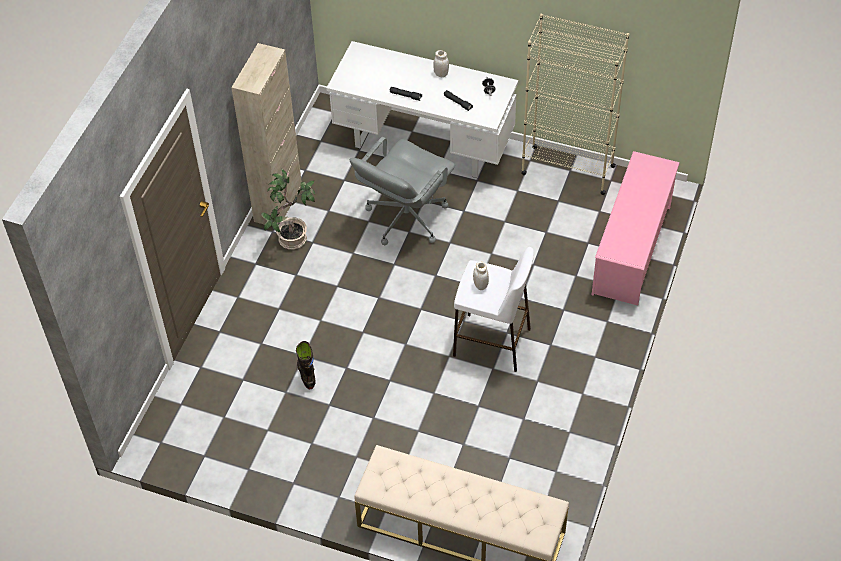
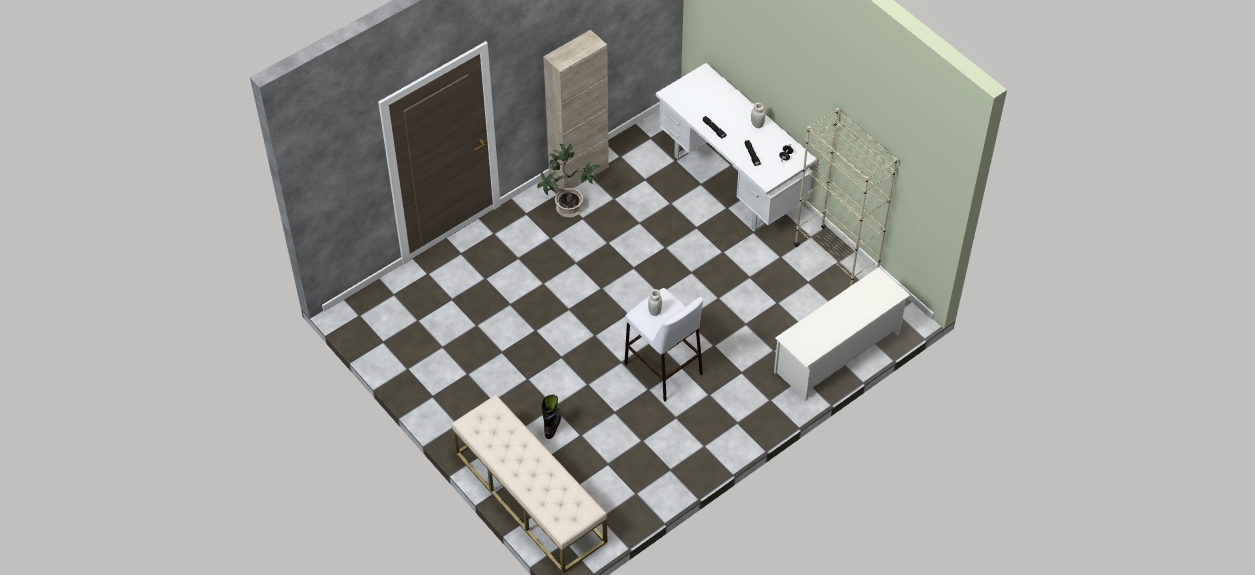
camera: 30 degrees right, 0 degrees up
black boot [296,341,316,389] -> black boot moved to [542,395,562,439]
grey office chair [350,137,455,245] -> none
pink shoe rack [592,151,680,306] -> white shoe rack [774,267,911,400]

